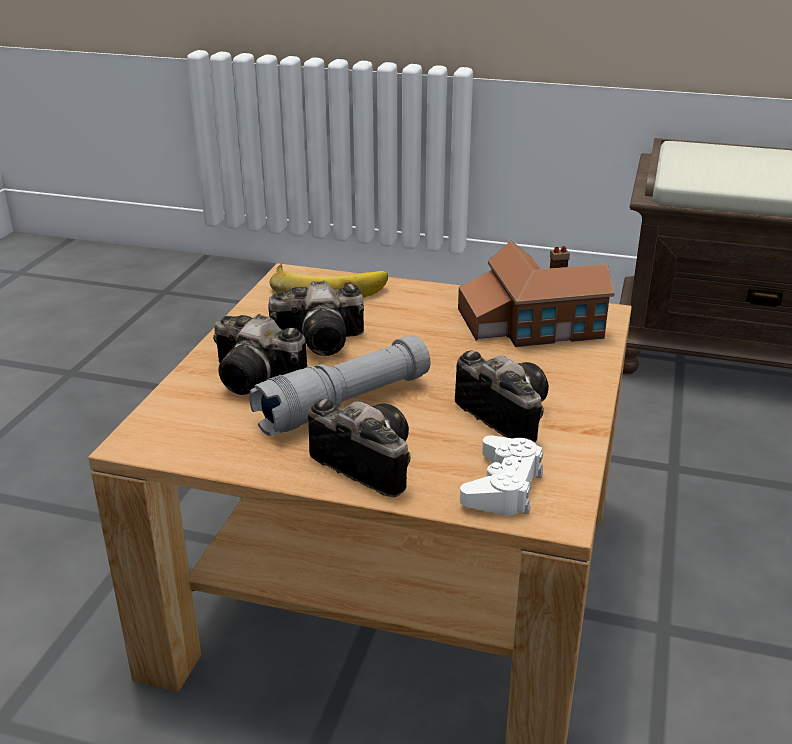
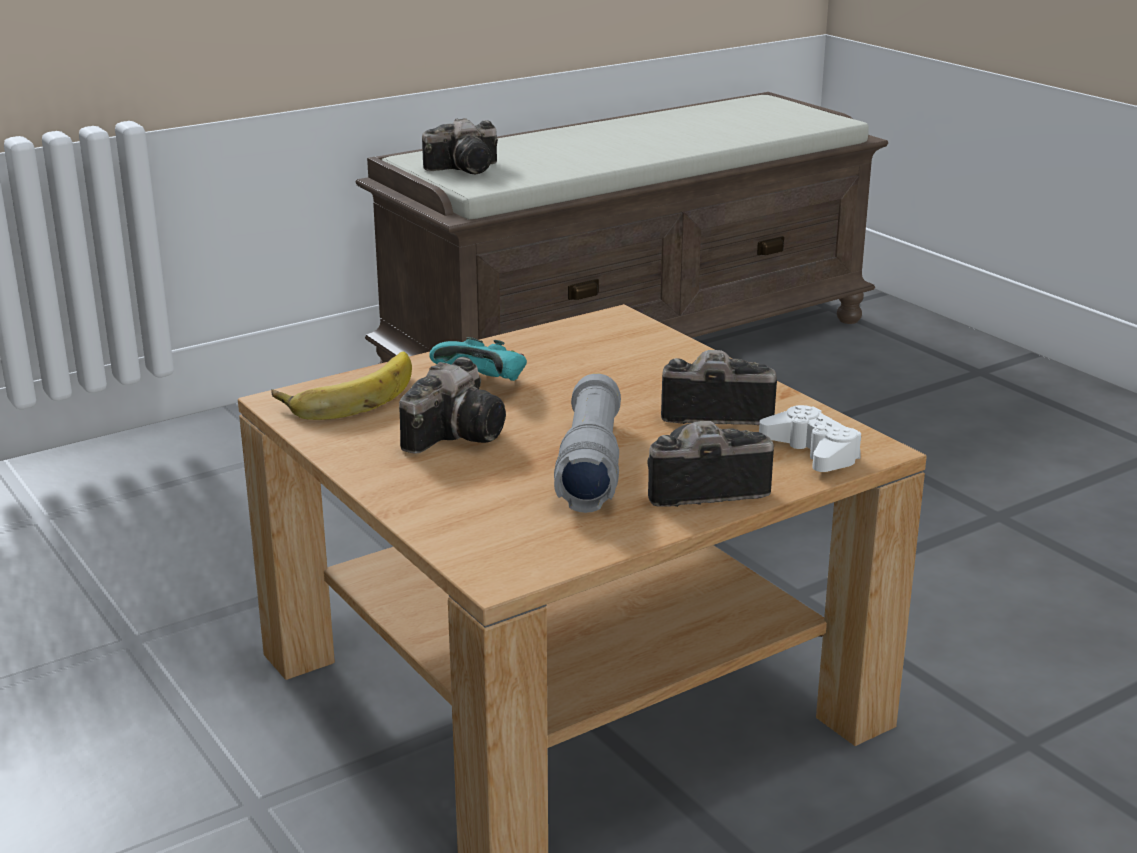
camera: 50 degrees left, 5 degrees down
camera [213,314,307,395] -> camera moved to [422,118,498,174]
toy house [458,241,614,347] -> none
none -> turquoise game controller [429,337,527,381]

